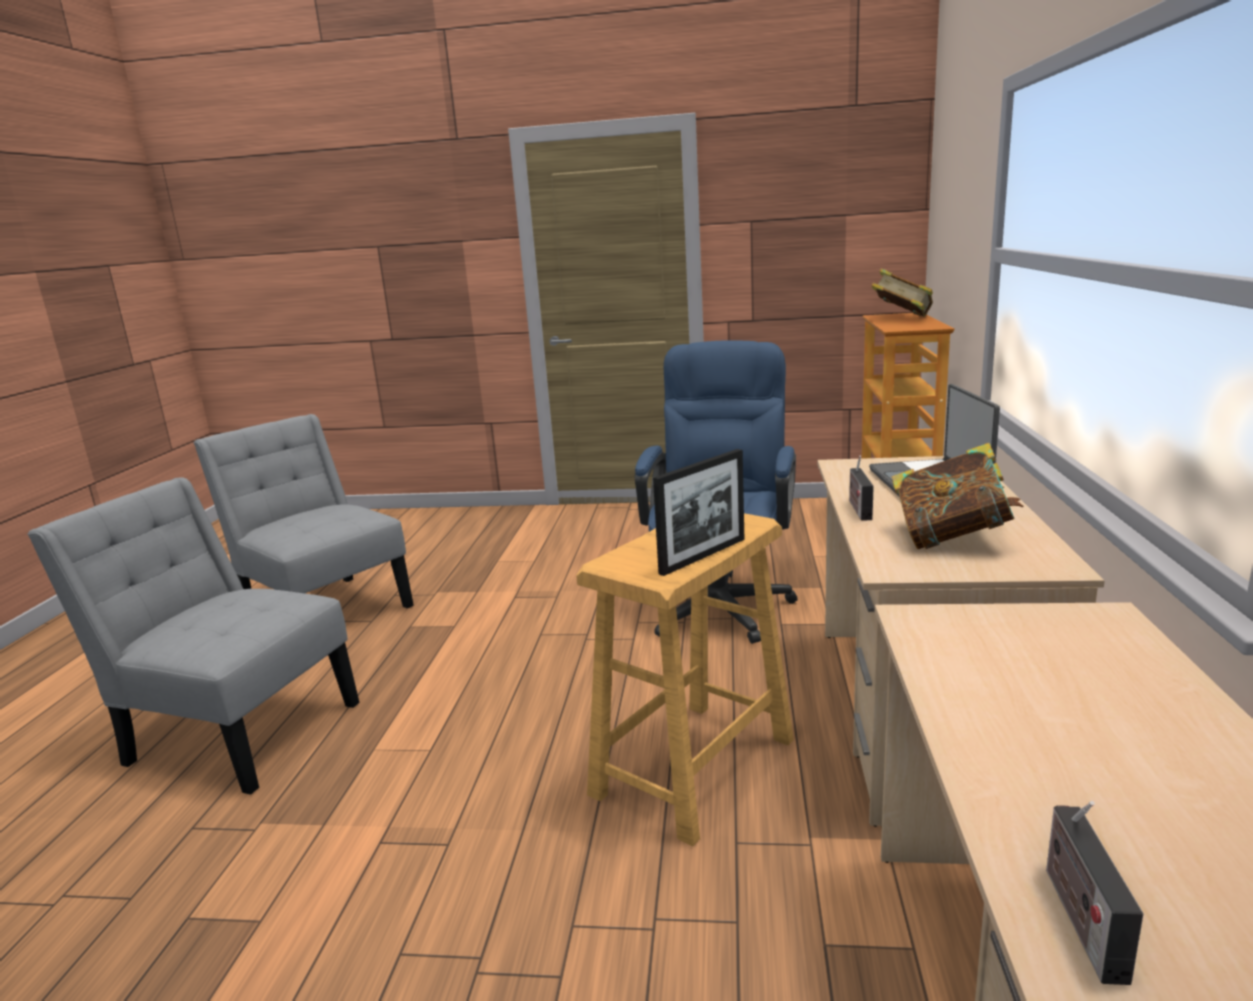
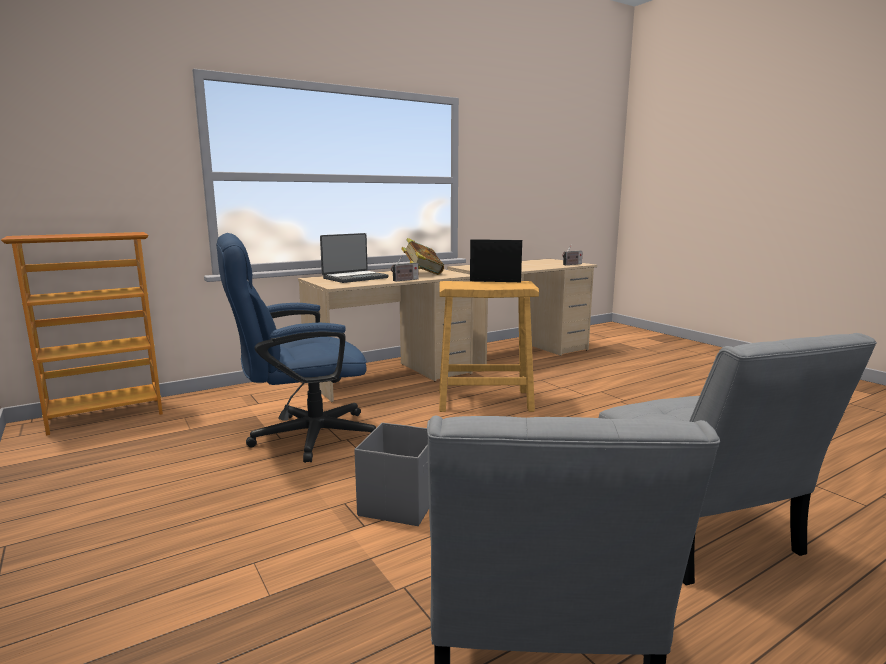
camera: 130 degrees left, 5 degrees down
book [871,269,933,317] -> none
none -> grey storage box [354,422,429,526]

